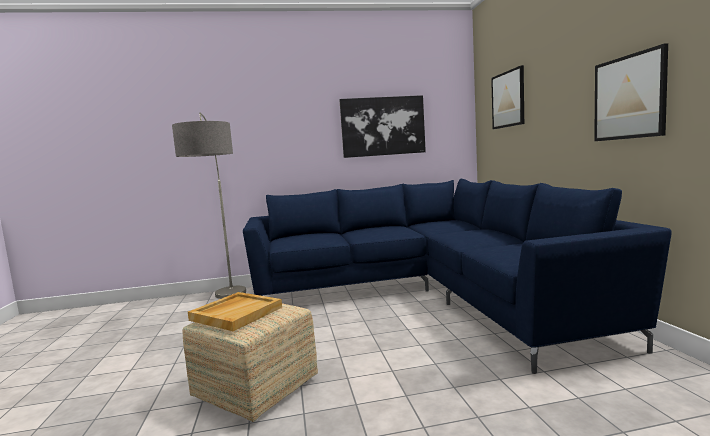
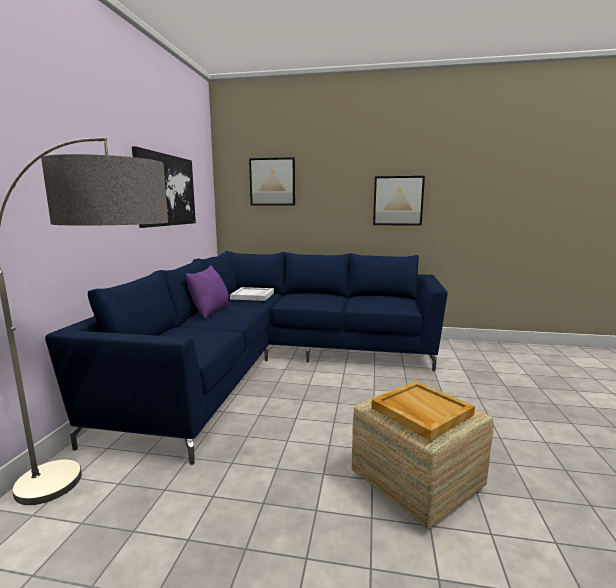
camera: 70 degrees left, 5 degrees up
none -> purple pillow [186,265,229,318]
none -> white tray [230,287,274,301]

